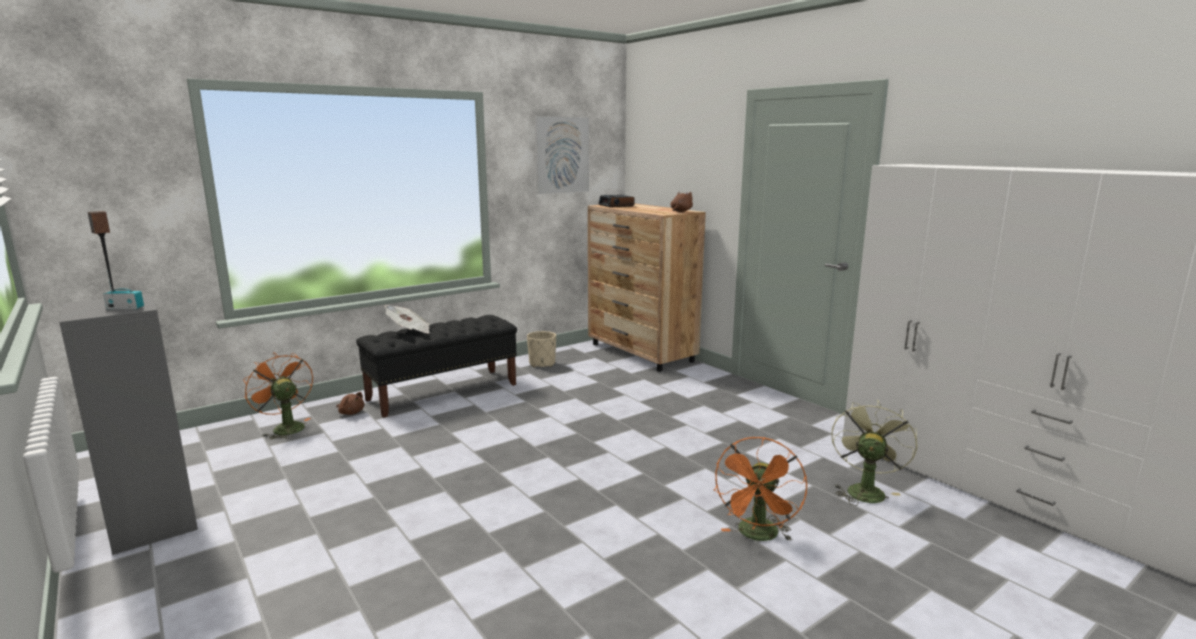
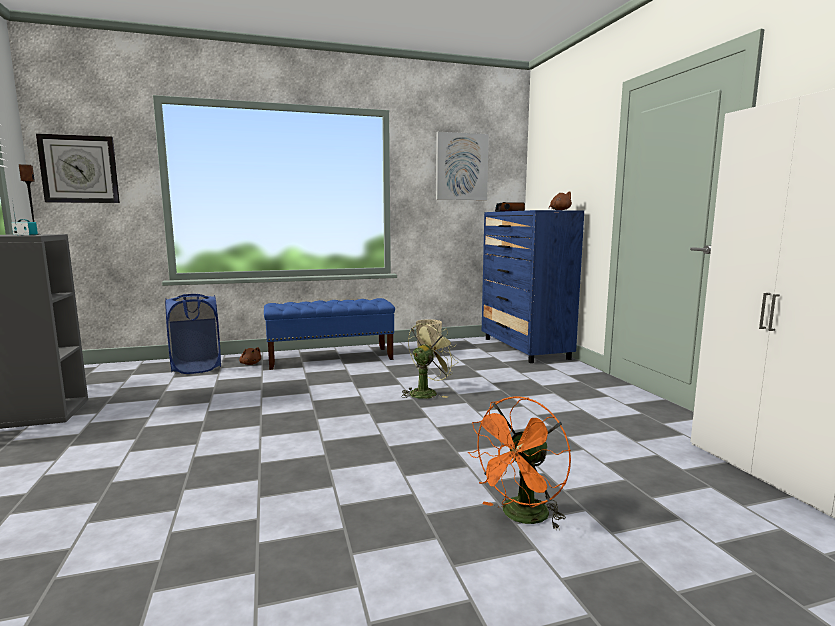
camera: 20 degrees right, 5 degrees down
orange fan [243,352,313,439] -> blue laundry basket [165,294,221,374]
black bench [356,315,517,418] -> blue bench [264,298,395,370]
newspaper [384,305,430,333] -> none
brown dresser [588,204,705,372] -> blue dresser [482,210,584,363]
green fan [831,399,917,506] -> green fan moved to [401,321,459,399]
none -> wall clock [36,133,120,203]

